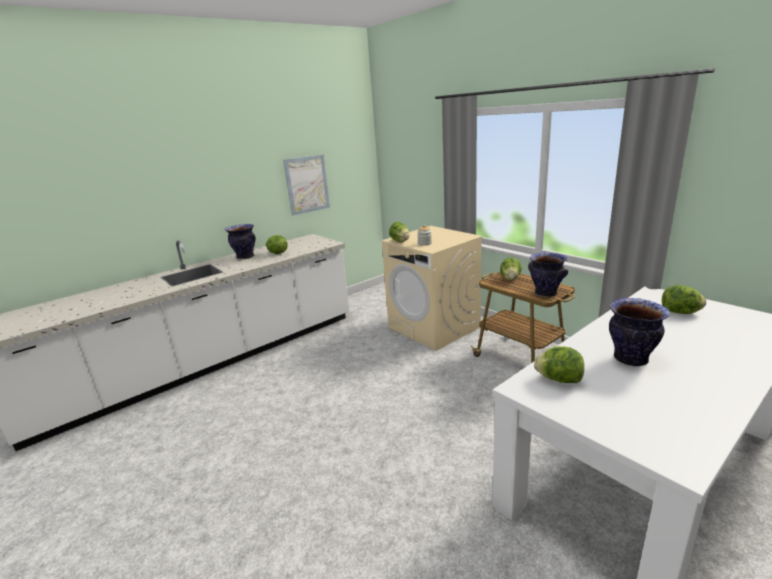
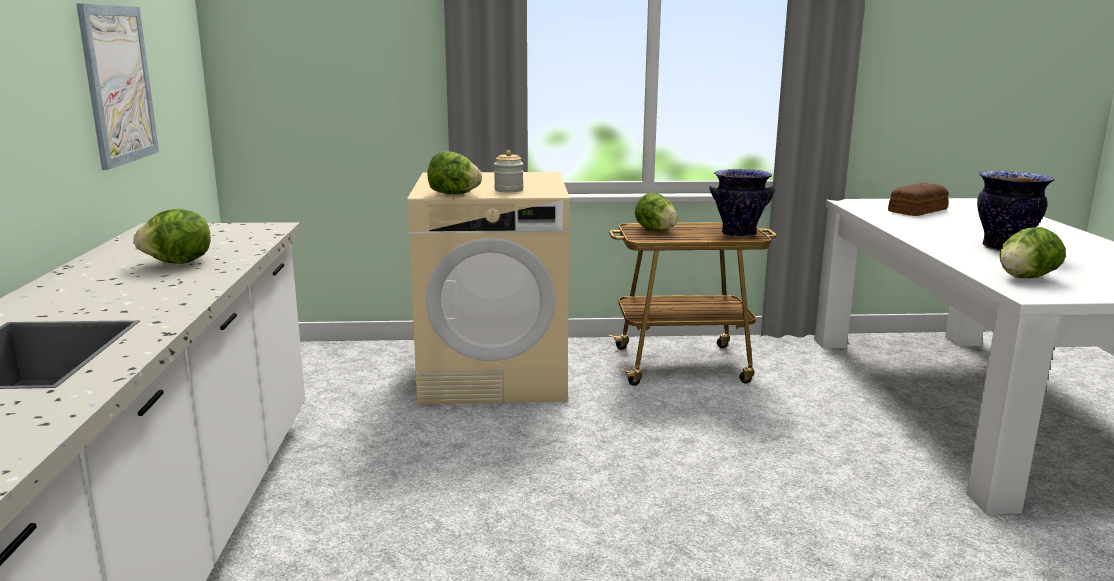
camera: 55 degrees left, 5 degrees down
vase [225,224,256,259] -> none
lettuce [662,285,706,314] -> bread [888,183,949,216]

